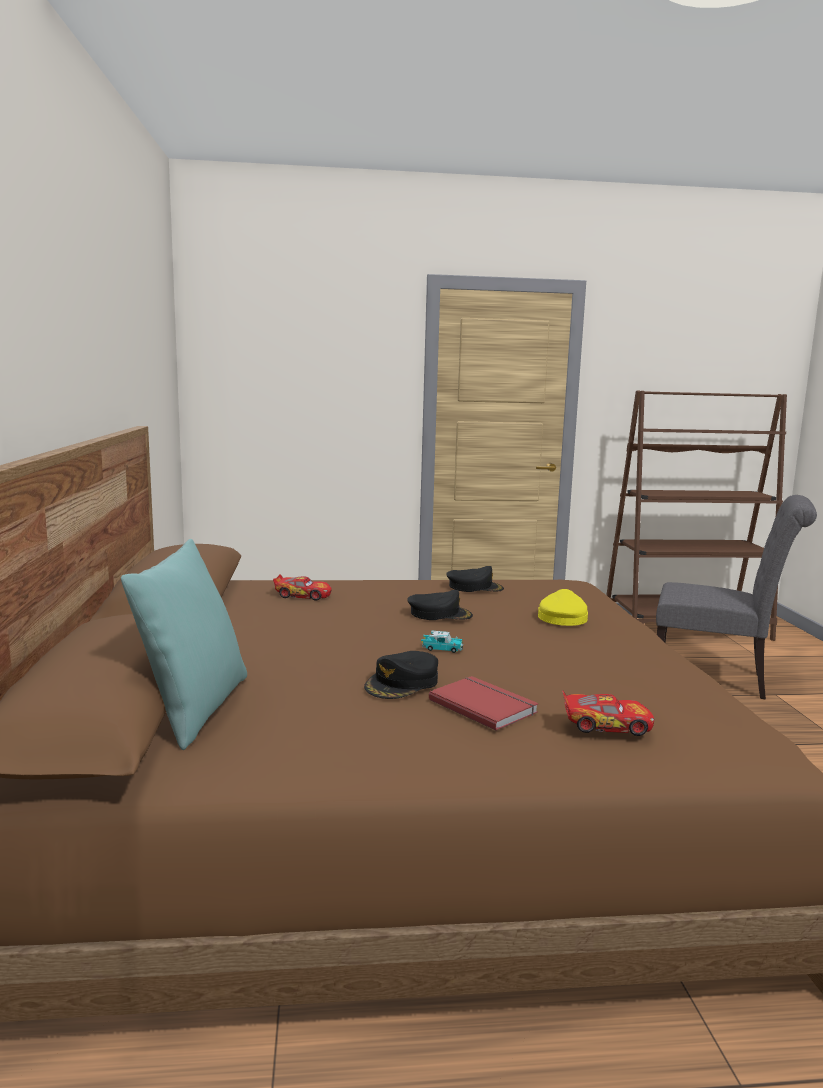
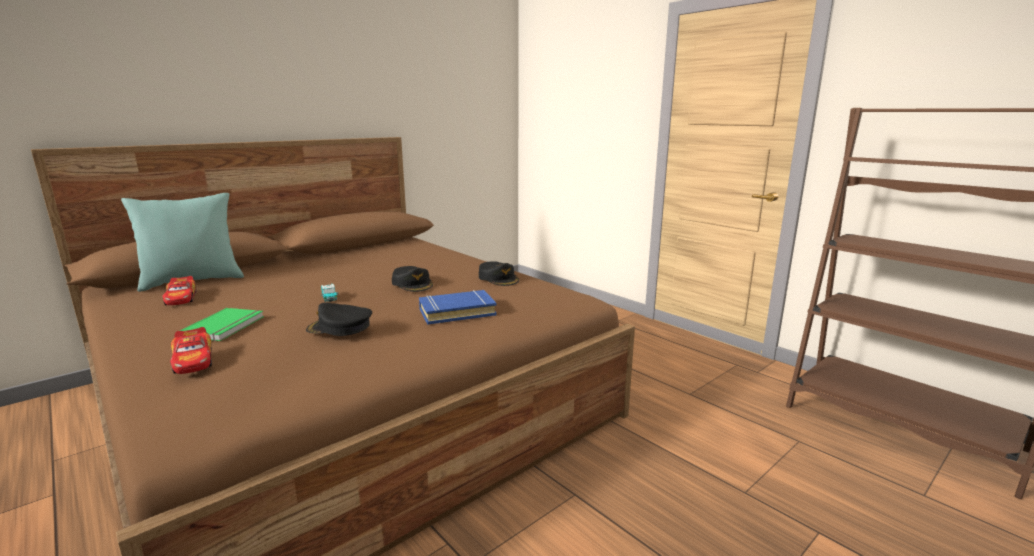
camera: 55 degrees right, 5 degrees up
toy car [273,574,332,601] -> toy car moved to [163,276,197,305]
black cap [364,651,438,699] -> black cap moved to [306,302,372,336]
red book [429,676,539,731] -> green book [180,308,264,341]
yellow cap [538,589,588,626] -> blue book [419,290,497,324]
grey chair [656,495,817,700] -> none

